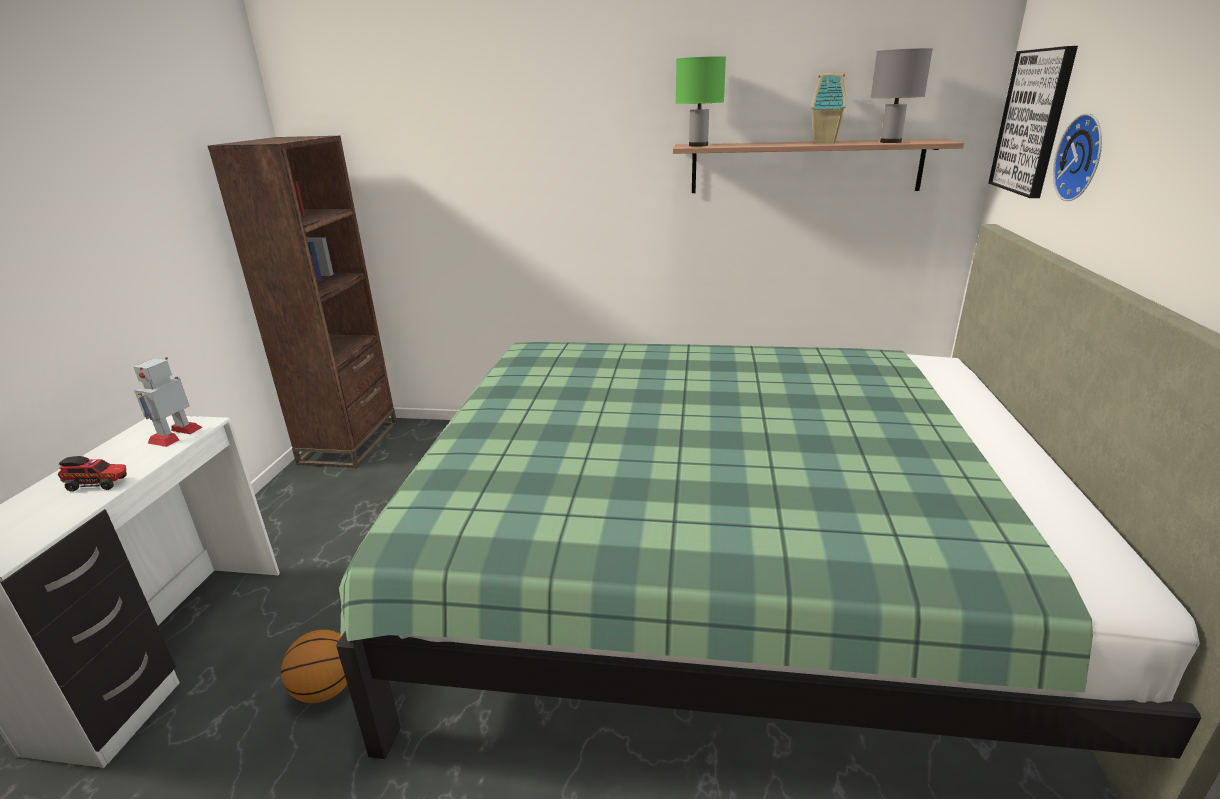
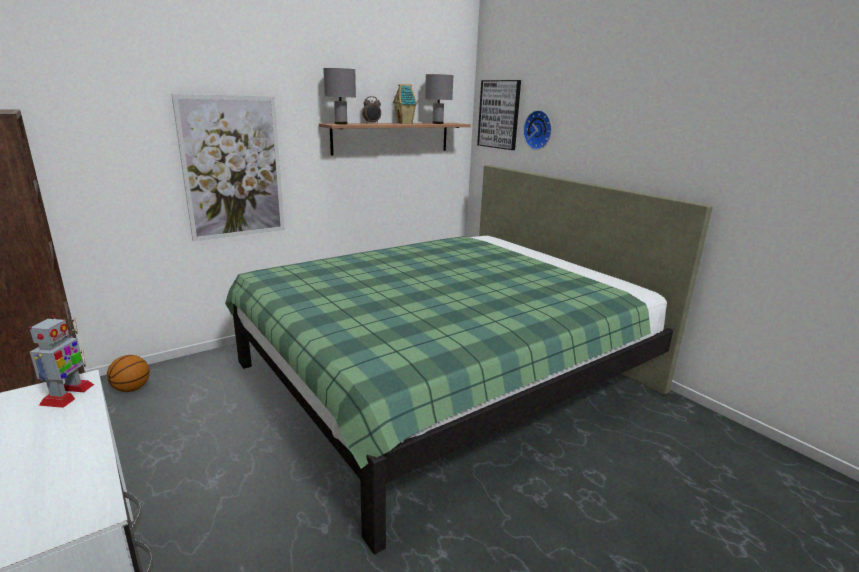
camera: 45 degrees left, 5 degrees down
toy truck [58,456,127,492] -> none
toy robot [134,357,202,447] -> toy robot turned 150 degrees counterclockwise [29,315,94,408]
basketball [281,629,347,703] -> basketball moved to [107,355,150,392]
green table lamp [676,56,726,147] -> grey table lamp [323,68,356,124]
none -> picture [172,94,285,241]
none -> alarm clock [362,96,381,123]

